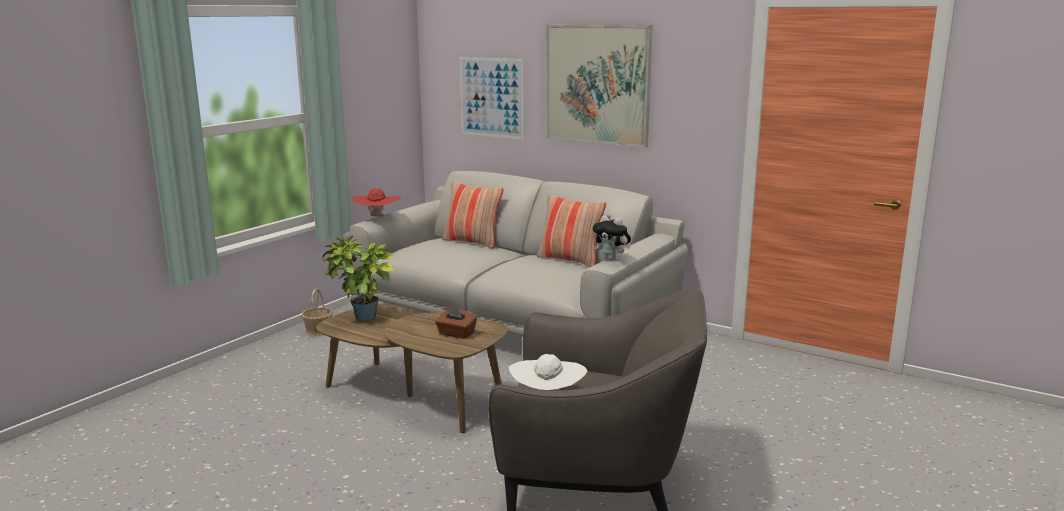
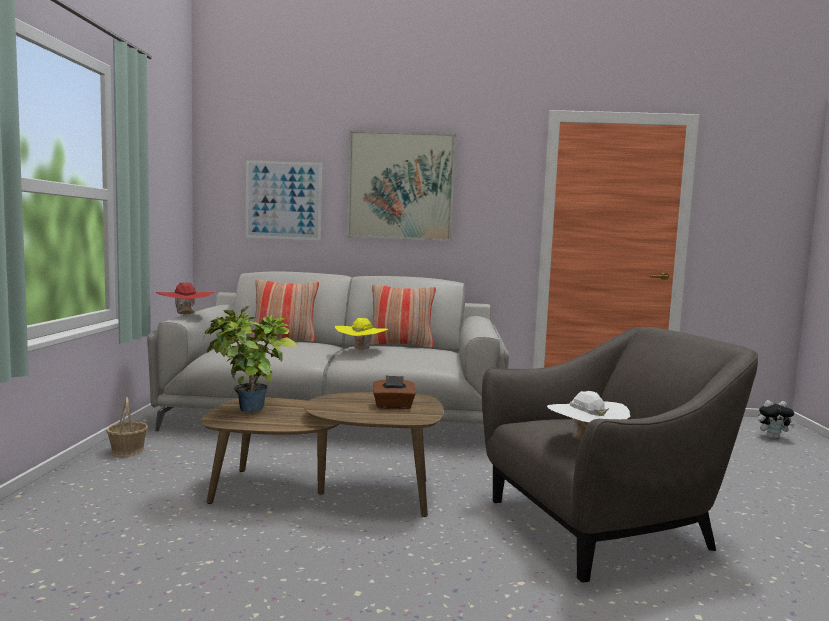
camera: 30 degrees left, 10 degrees down
plush toy [593,215,631,260] -> plush toy moved to [758,400,795,439]
none -> yellow hat [335,318,388,352]

